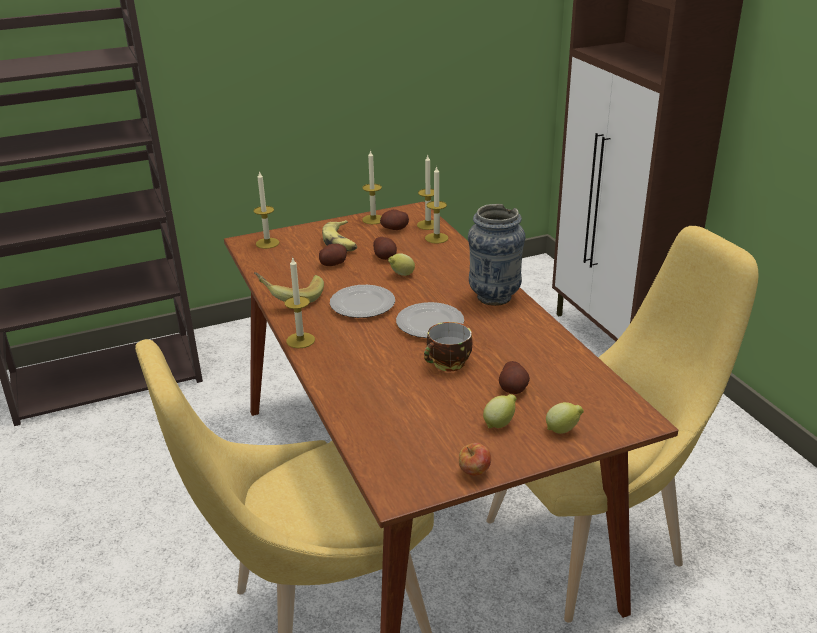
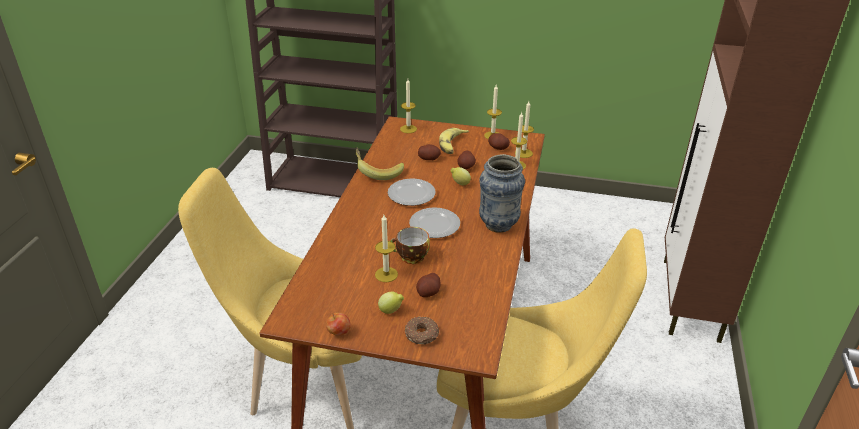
camera: 35 degrees right, 5 degrees up
candle [285,256,315,348] -> candle moved to [375,215,398,282]
lemon [546,402,584,434] -> donut [405,317,439,345]

